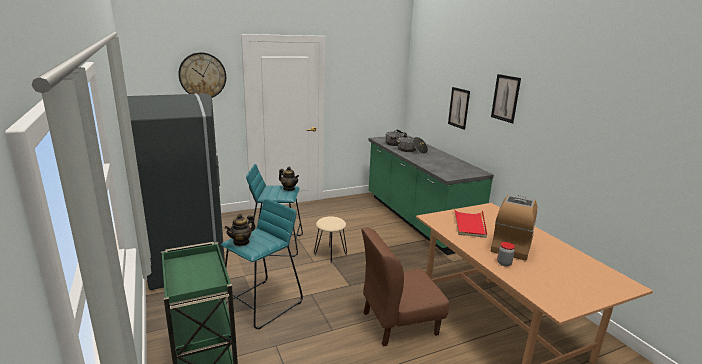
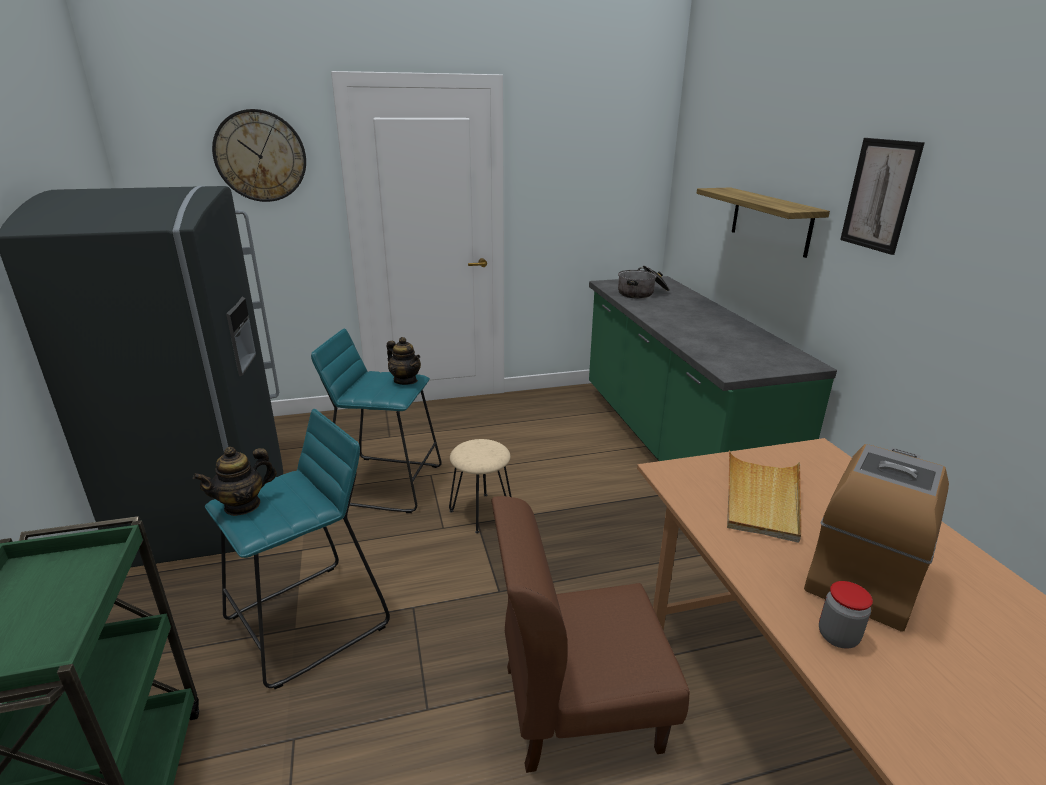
camera: 10 degrees right, 5 degrees up
cooking pot [394,137,428,154] -> none
picture [448,87,470,130] -> shelf [697,187,830,258]
red tray [454,209,487,238] -> beige tray [727,450,801,543]

